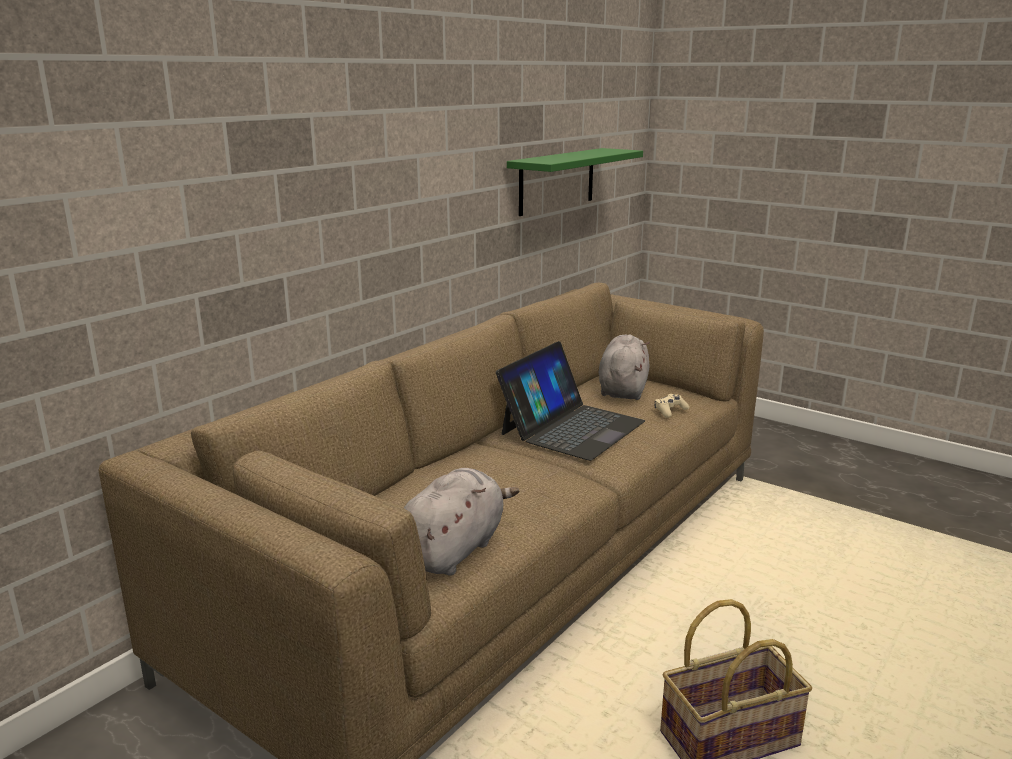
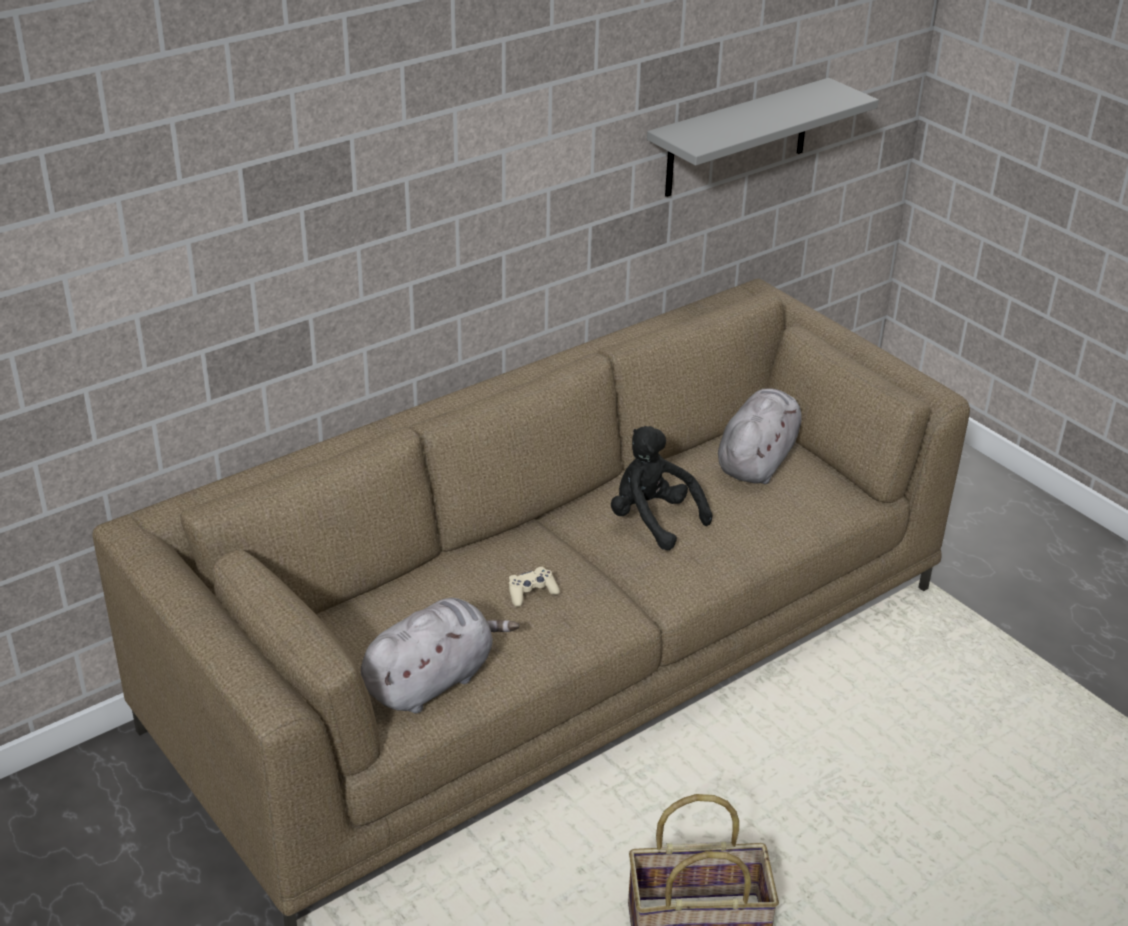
camera: 15 degrees right, 15 degrees up
laptop [496,341,645,461] -> black plush toy [611,426,713,550]
green shelf [507,148,643,216] -> grey shelf [647,78,879,197]
beige game controller [654,394,689,418] -> beige game controller moved to [509,567,560,607]

